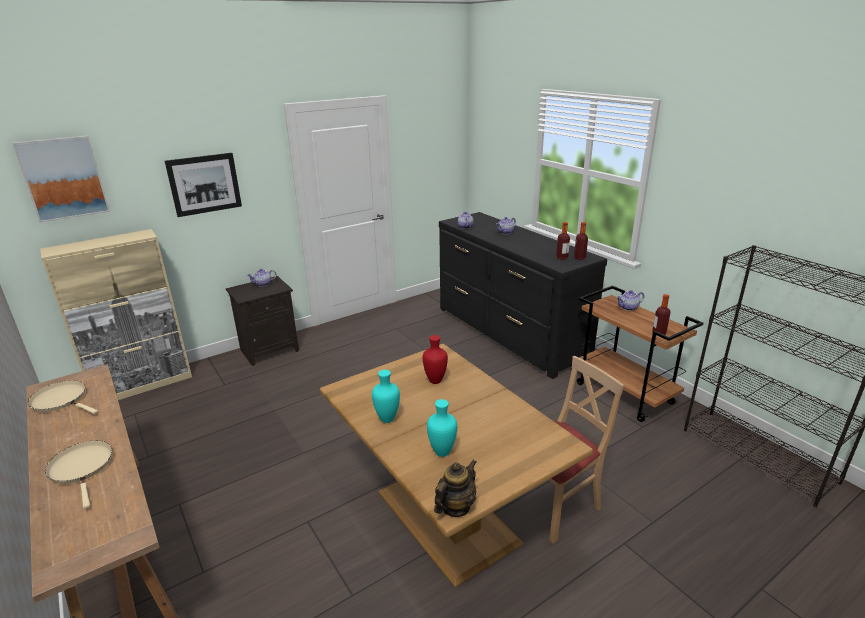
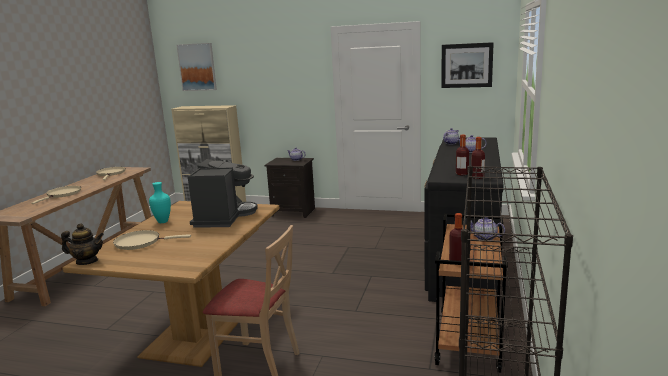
camera: 50 degrees right, 10 degrees down
picture [165,153,242,217] -> picture moved to [441,42,494,88]
red vase [423,335,448,384] -> coffee machine [187,159,258,228]
turquoise vase [427,399,457,457] -> beige frying pan [113,230,191,250]

